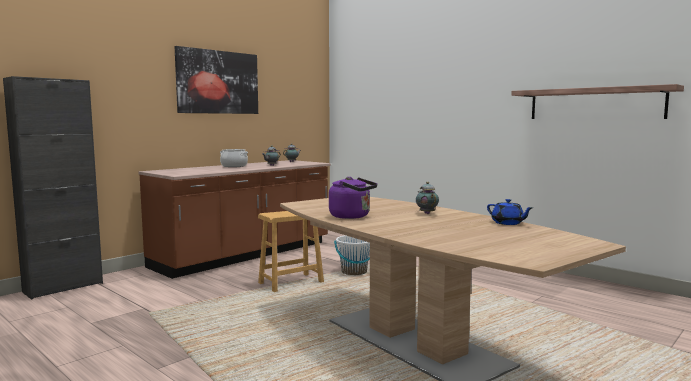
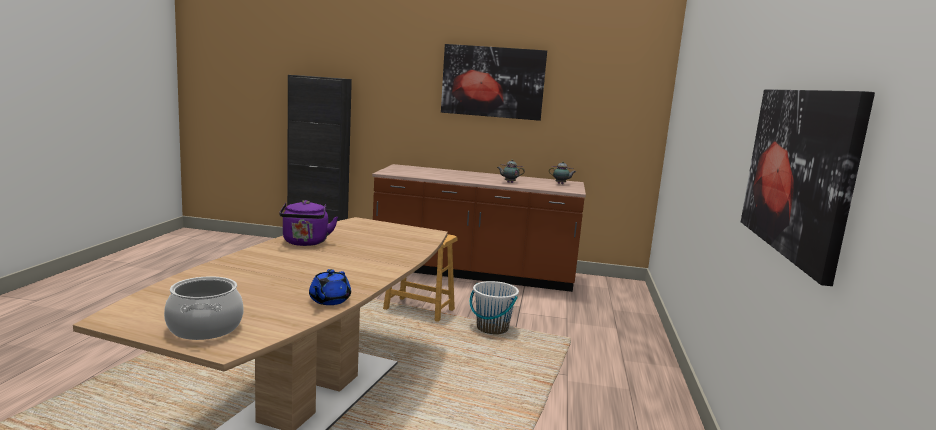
camera: 55 degrees right, 5 degrees up
cooking pot [220,149,248,167] -> cooking pot moved to [164,276,244,340]
teapot [416,182,439,214] -> none
shelf [511,84,684,119] -> picture [741,89,875,286]

